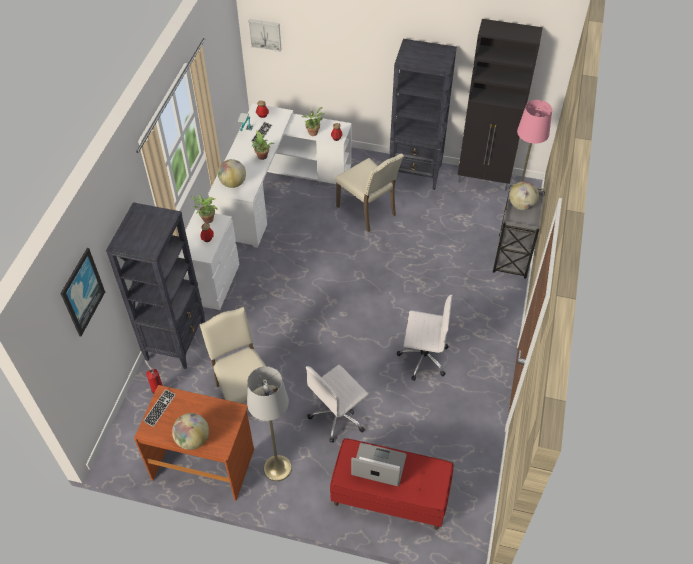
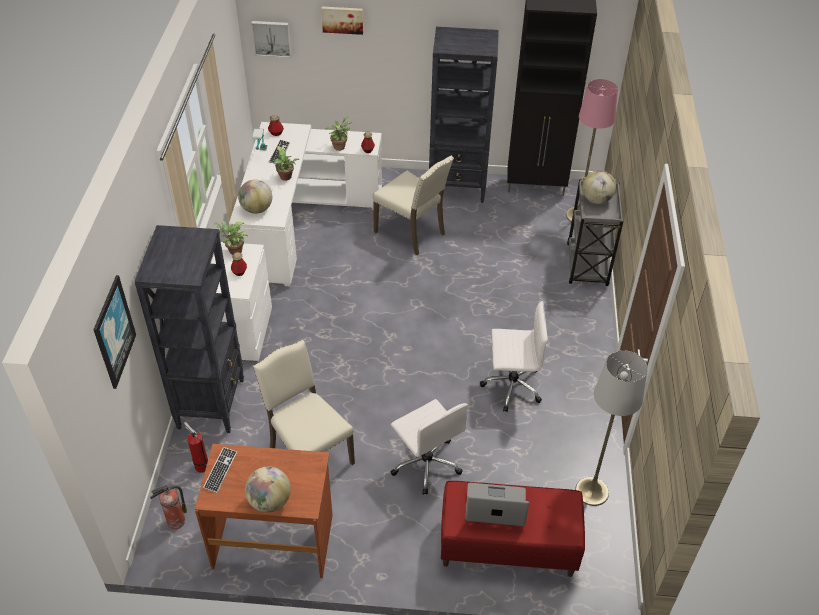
camera: 10 degrees left, 5 degrees down
grey floor lamp [247,366,292,481] -> grey floor lamp moved to [575,350,647,506]
white office chair [306,365,369,443] -> white office chair turned 75 degrees counterclockwise [391,399,468,495]
none -> fire extinguisher [150,485,187,529]
none -> picture [321,7,363,35]

